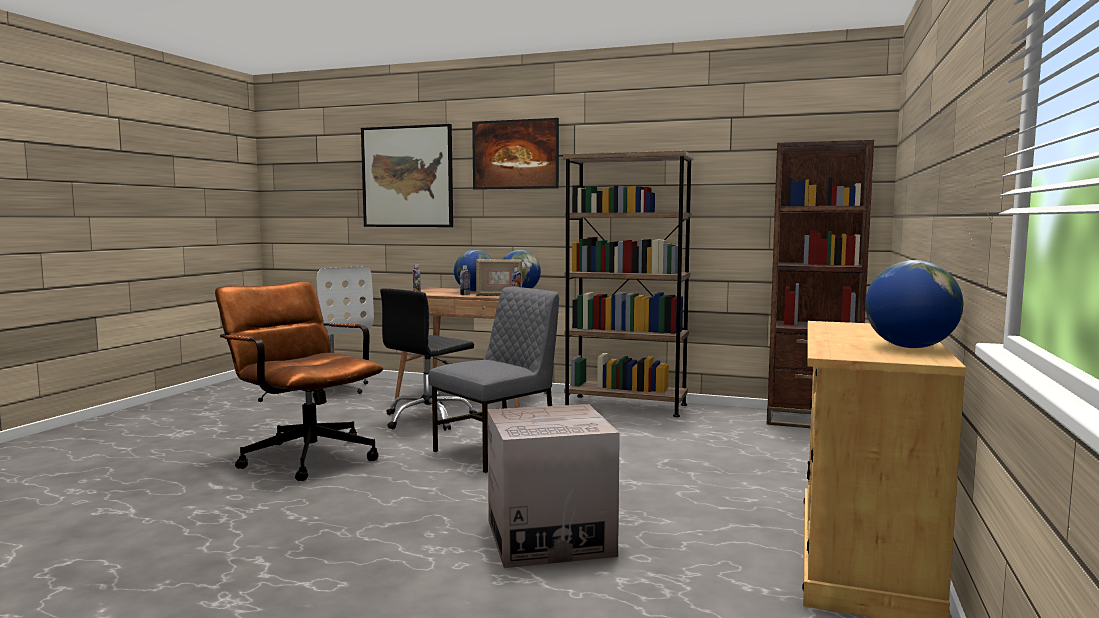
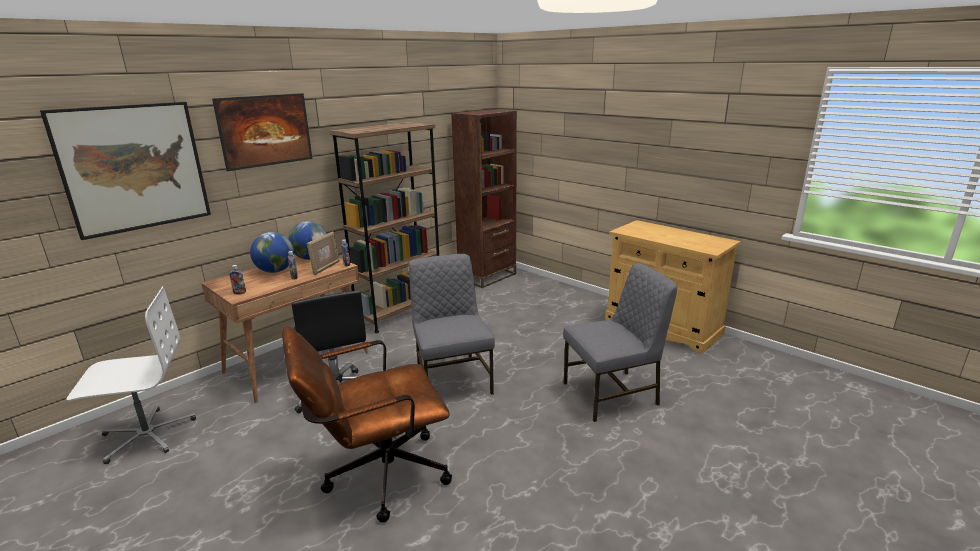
camera: 65 degrees left, 15 degrees up
cardboard box [487,404,620,568] -> grey chair [563,263,677,422]
globe [865,260,963,348] -> none

